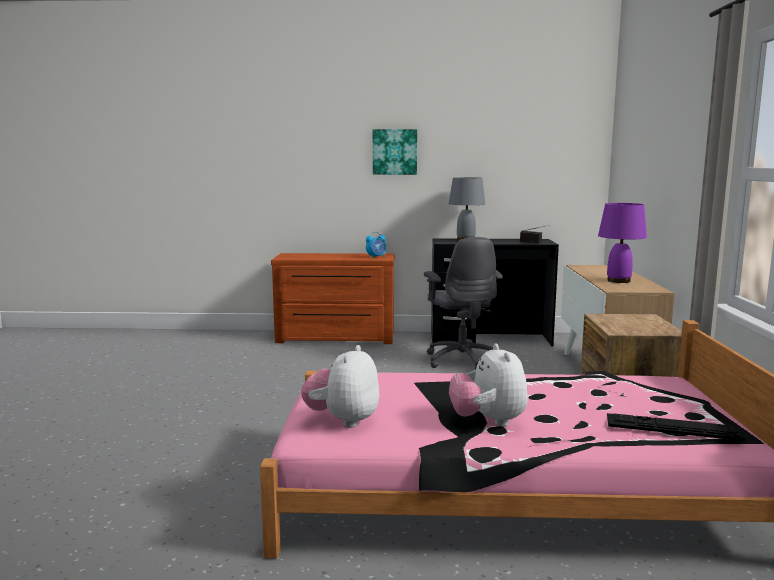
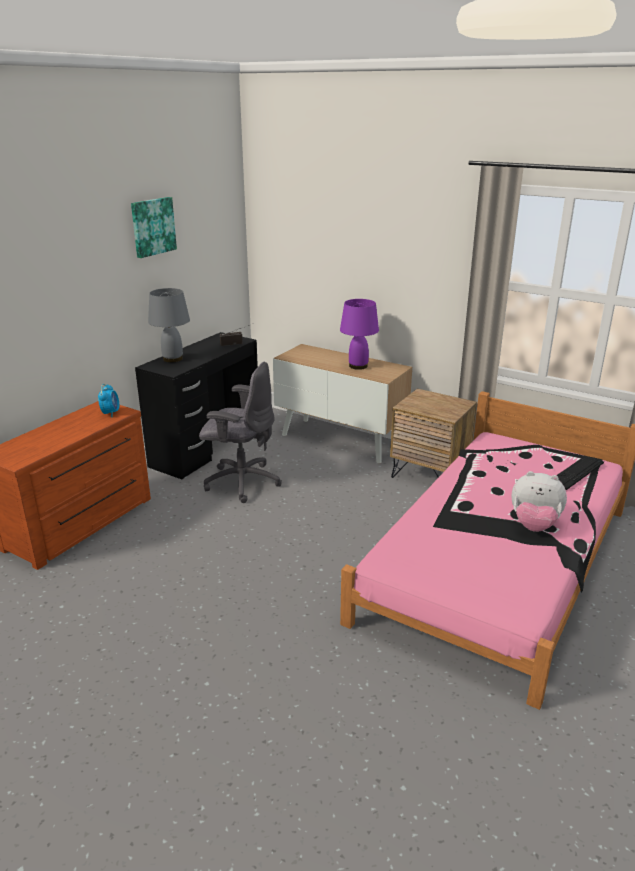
camera: 60 degrees left, 15 degrees up
plush toy [301,345,379,428] -> none
picture [373,129,417,175] -> picture moved to [131,197,177,258]

